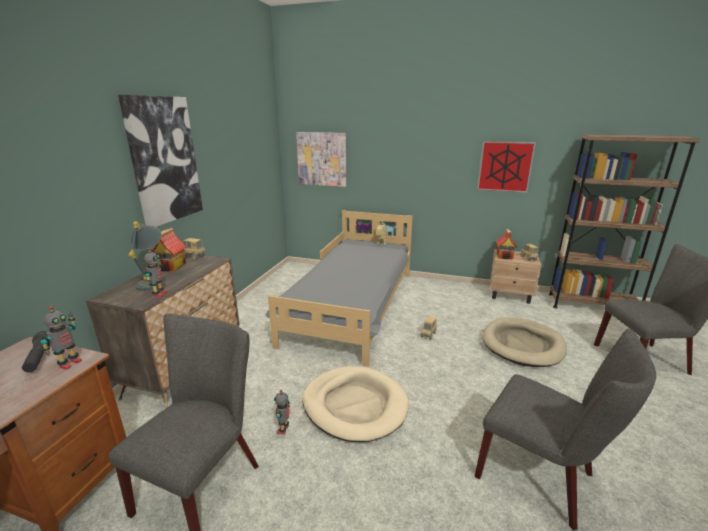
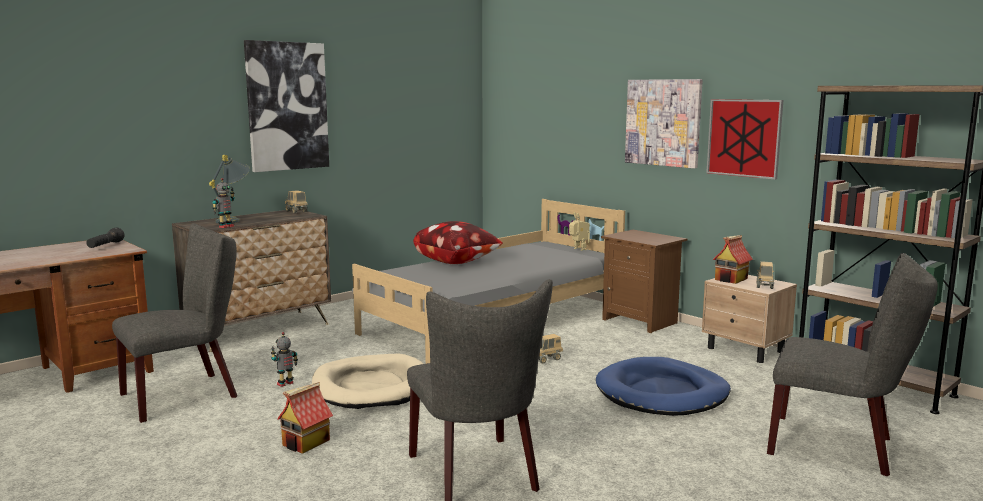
camera: 30 degrees right, 10 degrees down
toy robot [41,306,82,370] -> none
toy house [151,228,186,272] -> toy house moved to [277,382,333,454]
picture [296,132,346,187] -> picture moved to [625,79,703,169]
beige dog bed [482,317,567,367] -> blue dog bed [596,357,731,416]
none -> pillow [413,221,503,264]
none -> brown nightstand [601,230,687,333]

